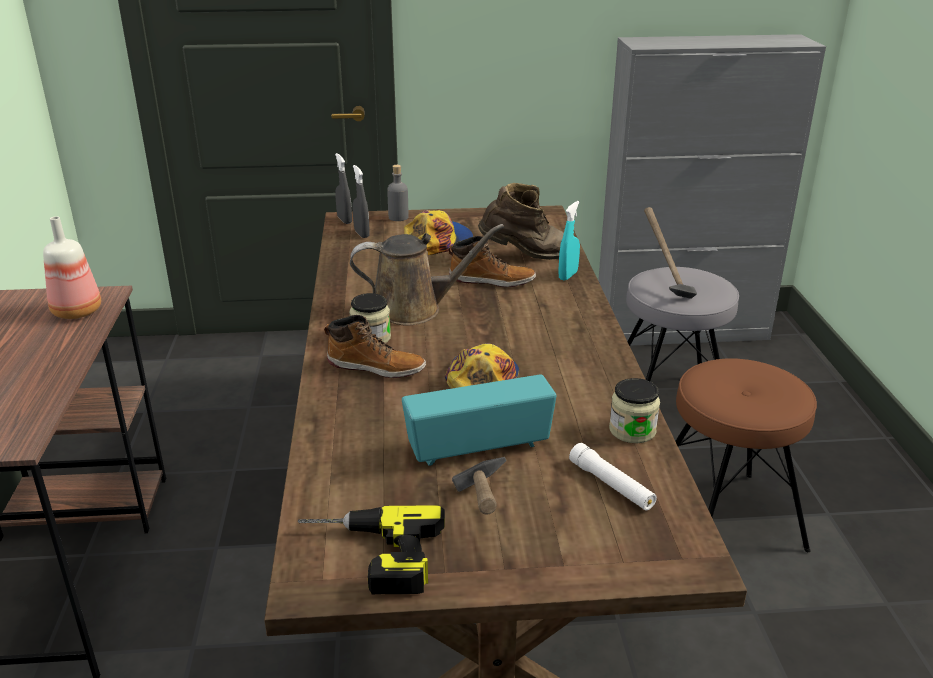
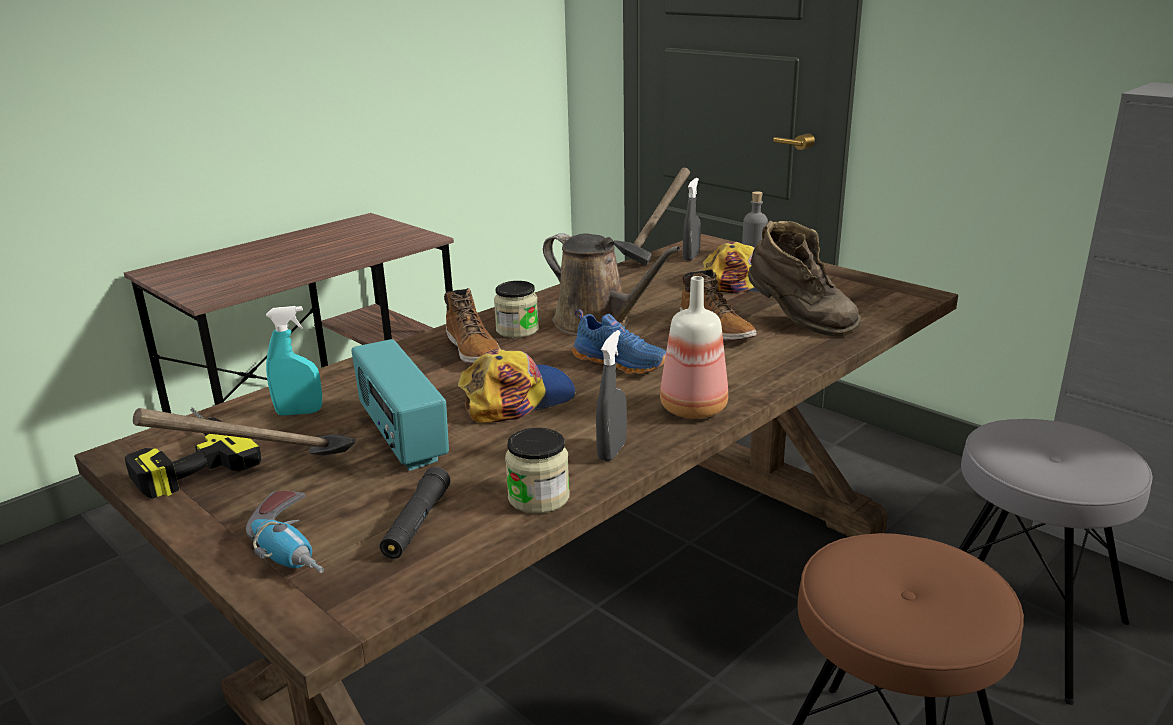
camera: 50 degrees right, 5 degrees down
bottle [43,216,101,319] -> bottle moved to [660,276,728,419]
grey spray bottle [335,153,352,224] -> grey spray bottle moved to [596,330,627,461]
radio [402,374,556,466] -> radio turned 150 degrees counterclockwise [351,339,449,471]
turquoise spray bottle [558,201,580,280] -> turquoise spray bottle moved to [266,306,322,416]
white flashlight [569,443,657,511] -> black flashlight [380,467,450,559]
hammer [644,207,697,299] -> hammer moved to [614,168,690,266]
none -> power drill [246,491,324,573]
none -> blue shoe [572,309,666,374]

